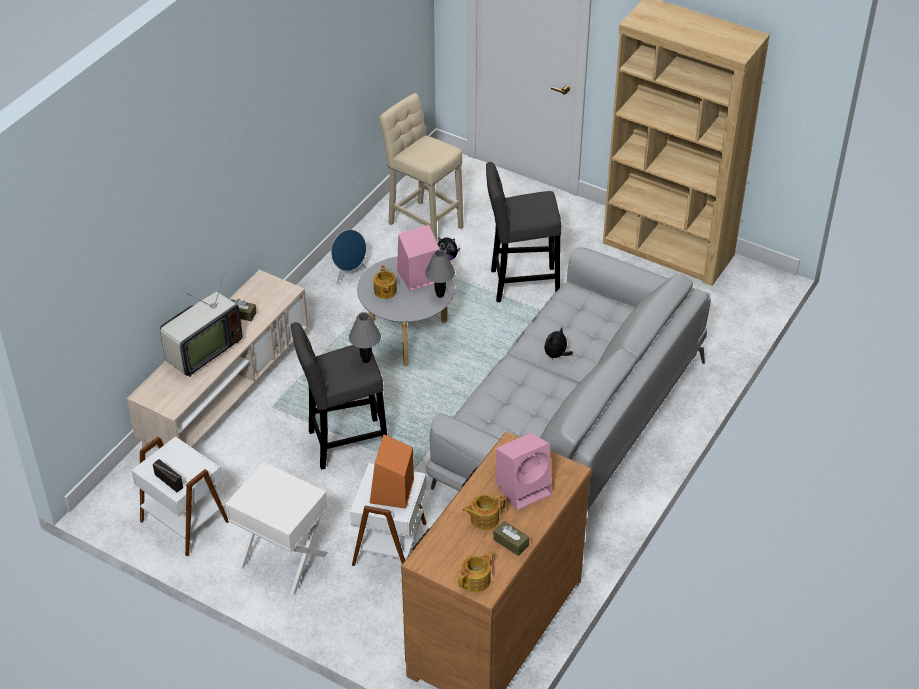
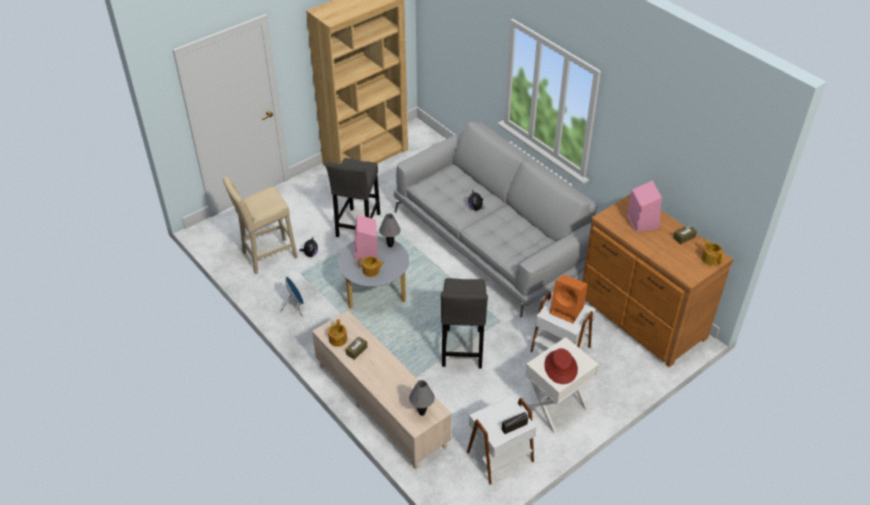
camera: 70 degrees left, 0 degrees up
television [160,268,243,377] -> none
grey table lamp [349,312,381,363] -> grey table lamp moved to [409,380,435,416]
teapot [463,494,506,530] -> teapot moved to [328,319,347,347]
none -> red hat [544,348,578,384]

